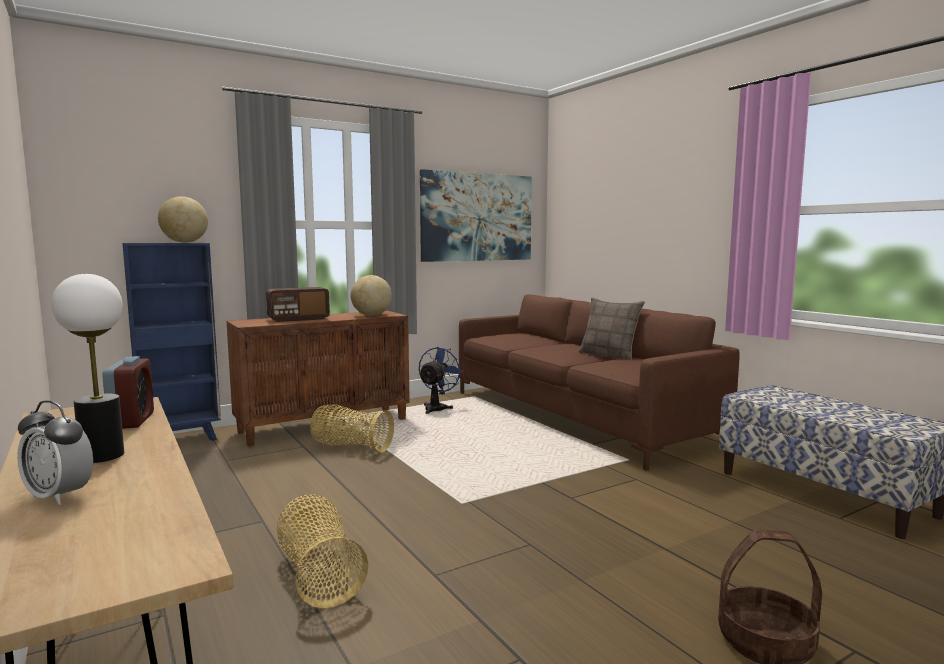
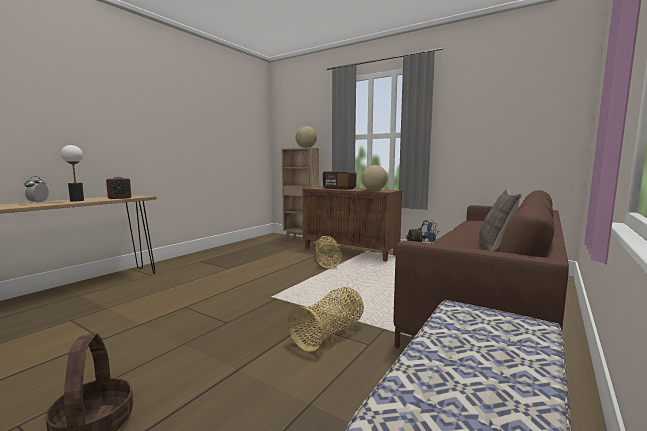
camera: 65 degrees right, 0 degrees up
blue bookcase [122,243,221,441] -> brown bookcase [281,148,319,240]
basket [277,495,369,609] -> basket moved to [288,287,364,352]
picture [420,169,532,262] -> none

